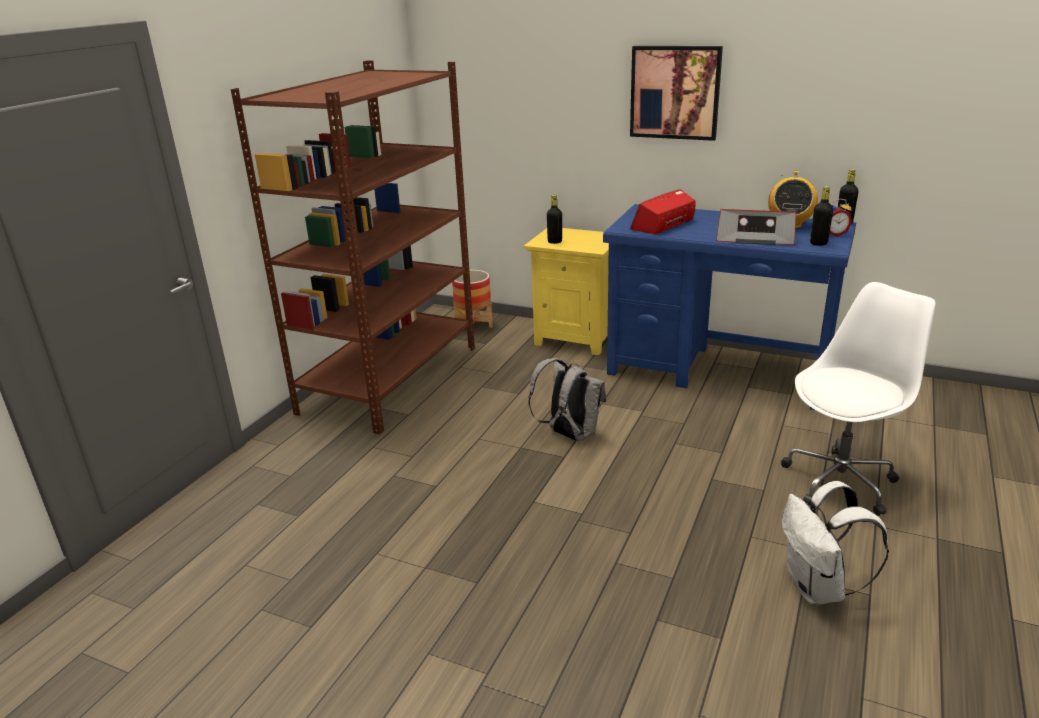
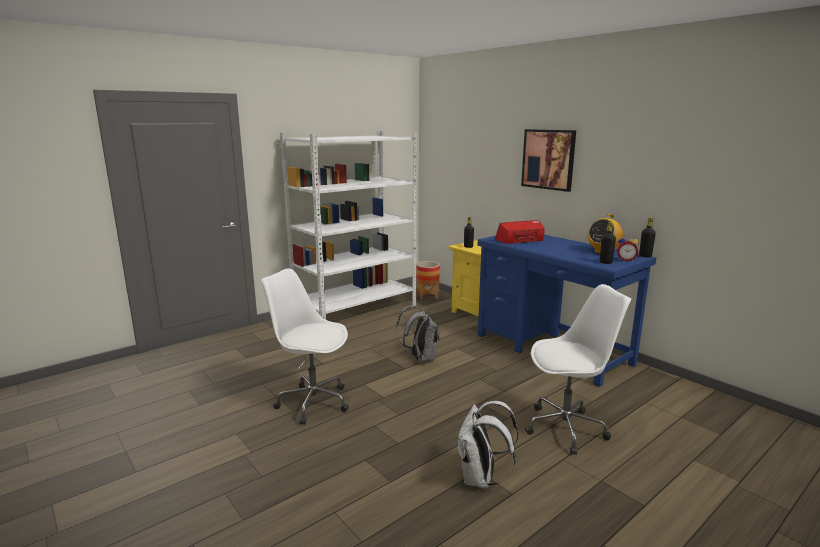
camera: 25 degrees right, 10 degrees down
brown bookcase [231,61,475,434] -> white bookcase [280,131,417,320]
radio [716,209,796,245] -> none
none -> white office chair [261,268,349,425]

